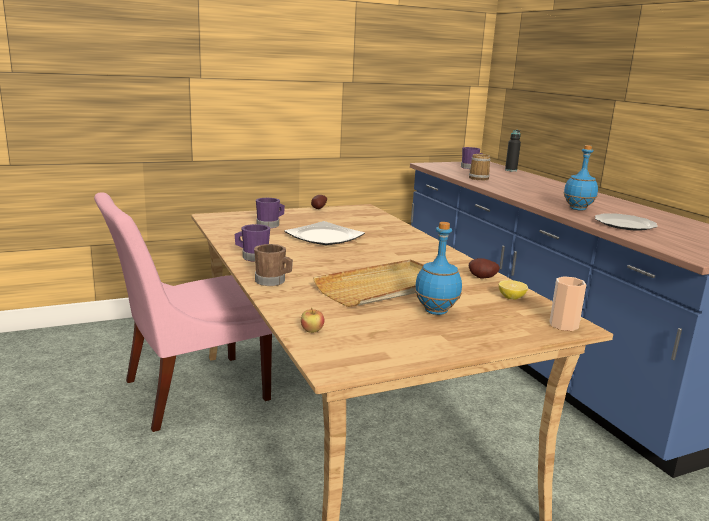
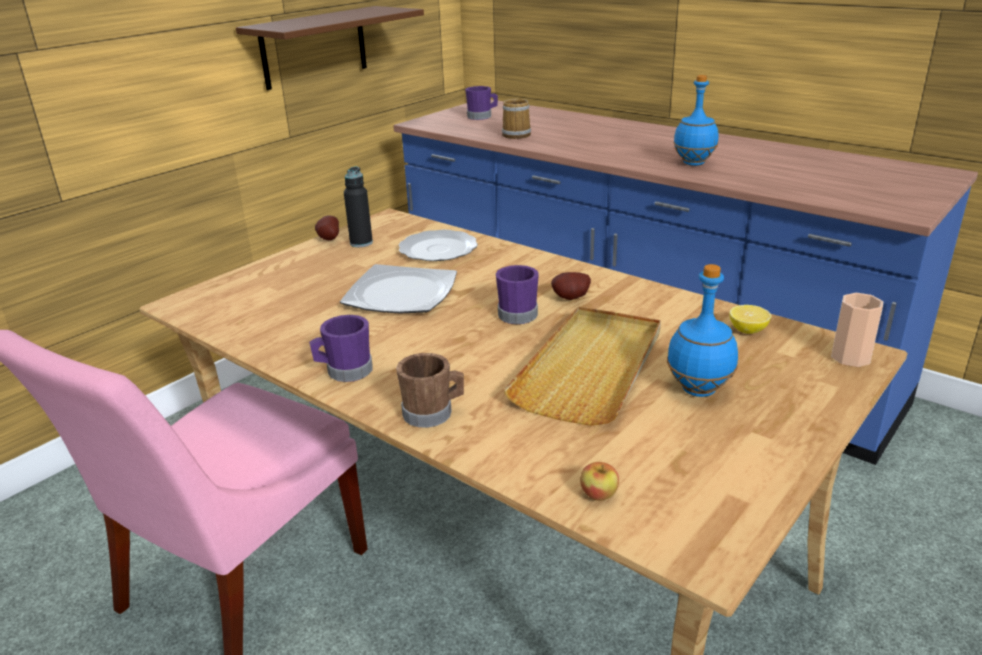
camera: 25 degrees left, 10 degrees up
purple mug [256,198,285,228] -> purple mug moved to [496,265,539,324]
potato [469,258,499,279] -> potato moved to [551,272,591,300]
black bottle [505,130,521,172] -> black bottle moved to [344,167,373,247]
plate [595,213,658,231] -> plate moved to [399,230,478,261]
none -> brown shelf [236,6,424,90]

